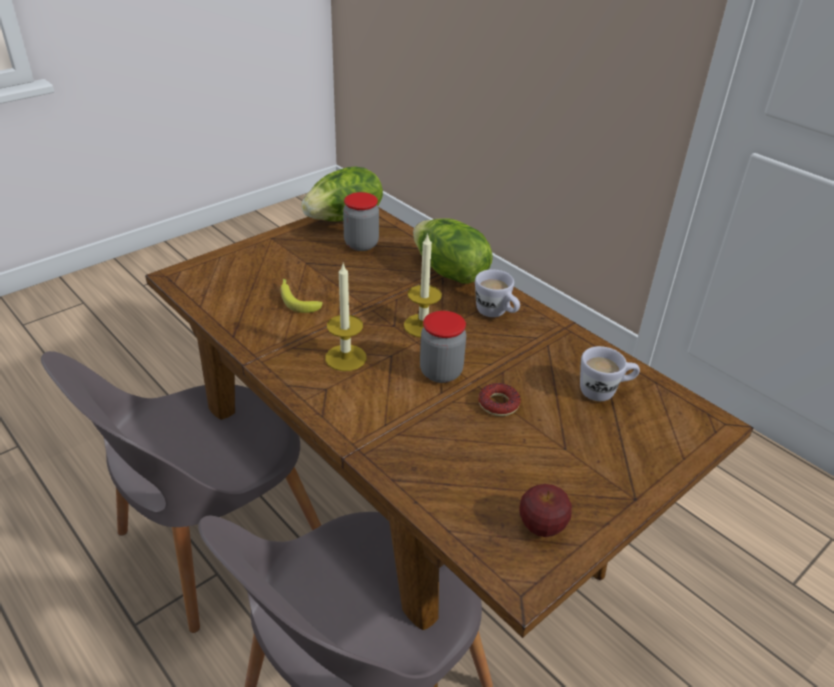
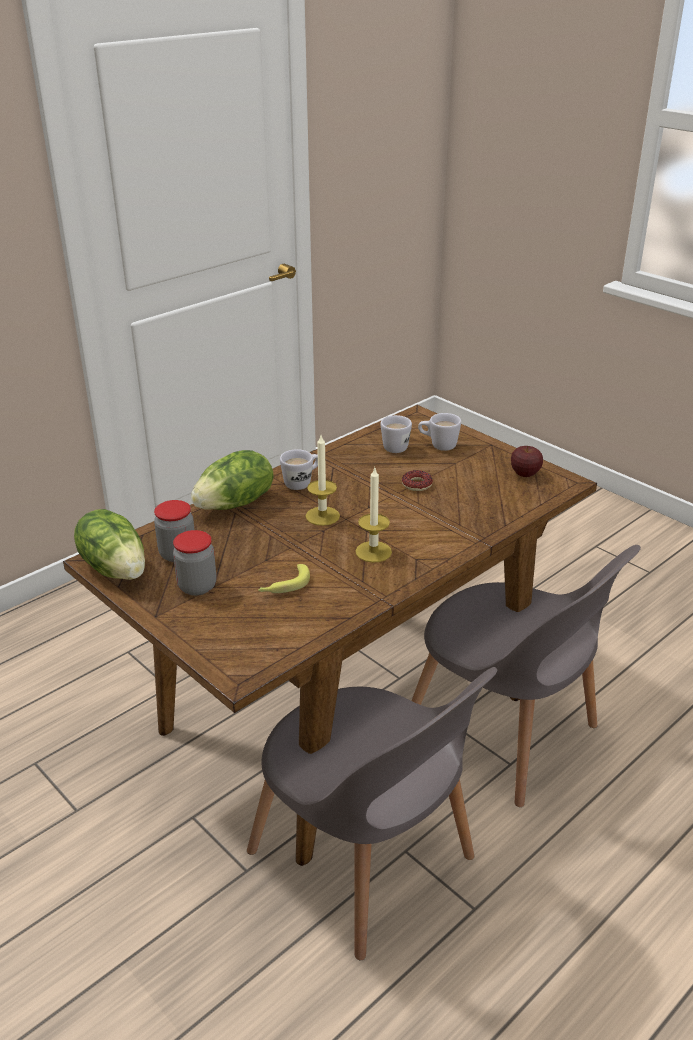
camera: 90 degrees left, 5 degrees down
jar [420,311,466,383] -> jar moved to [173,530,216,596]
none -> white mug [418,413,461,451]

